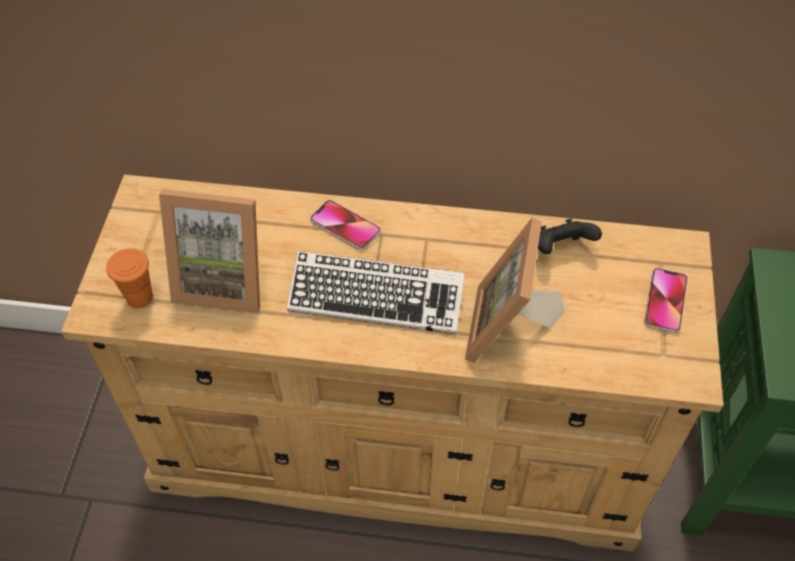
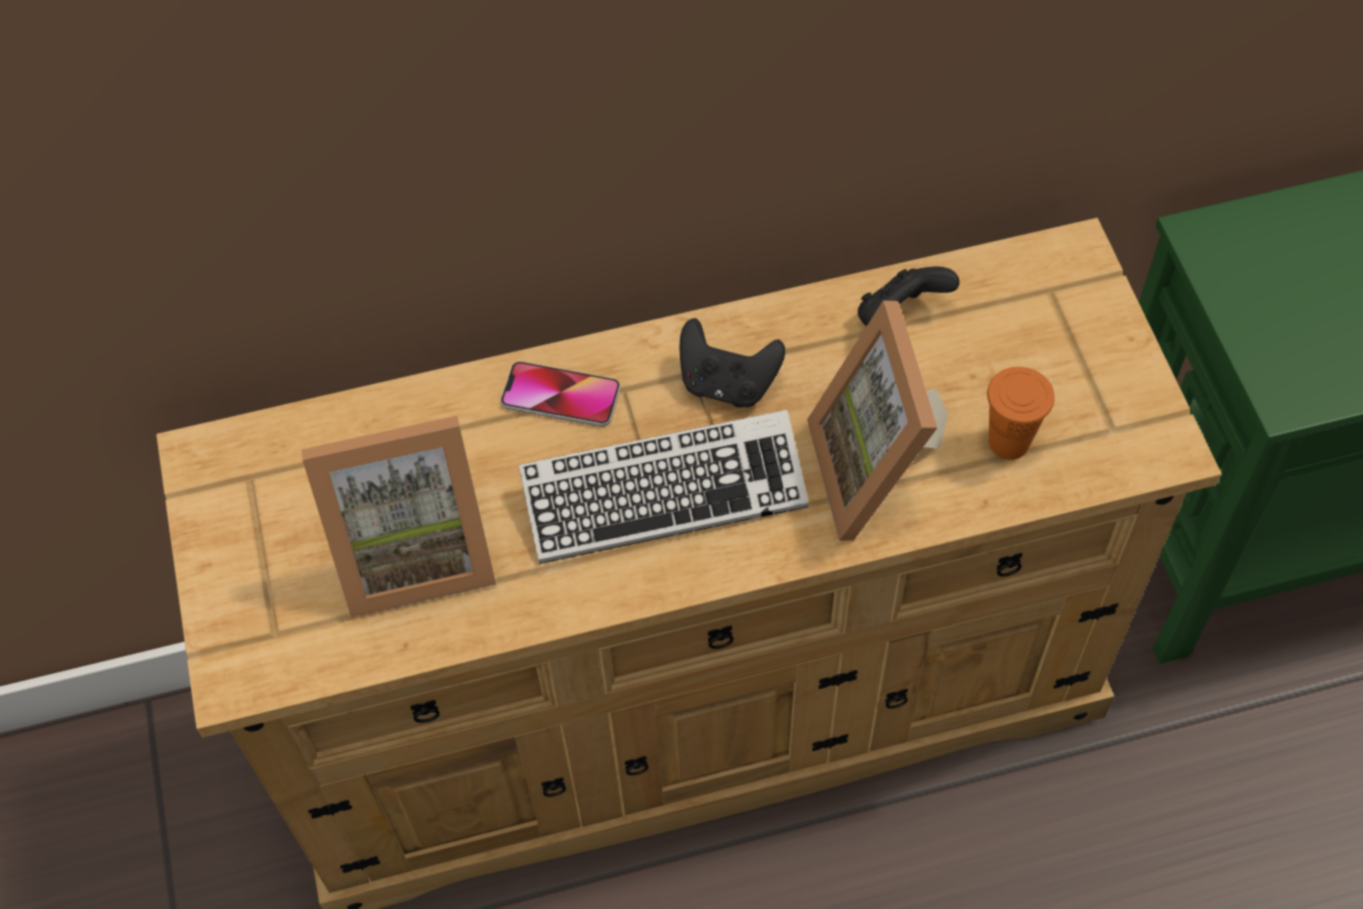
camera: 20 degrees left, 5 degrees up
orange cup [106,248,153,309] -> orange cup moved to [987,367,1055,460]
phone [644,268,688,333] -> none
none -> black game controller [679,318,785,408]

